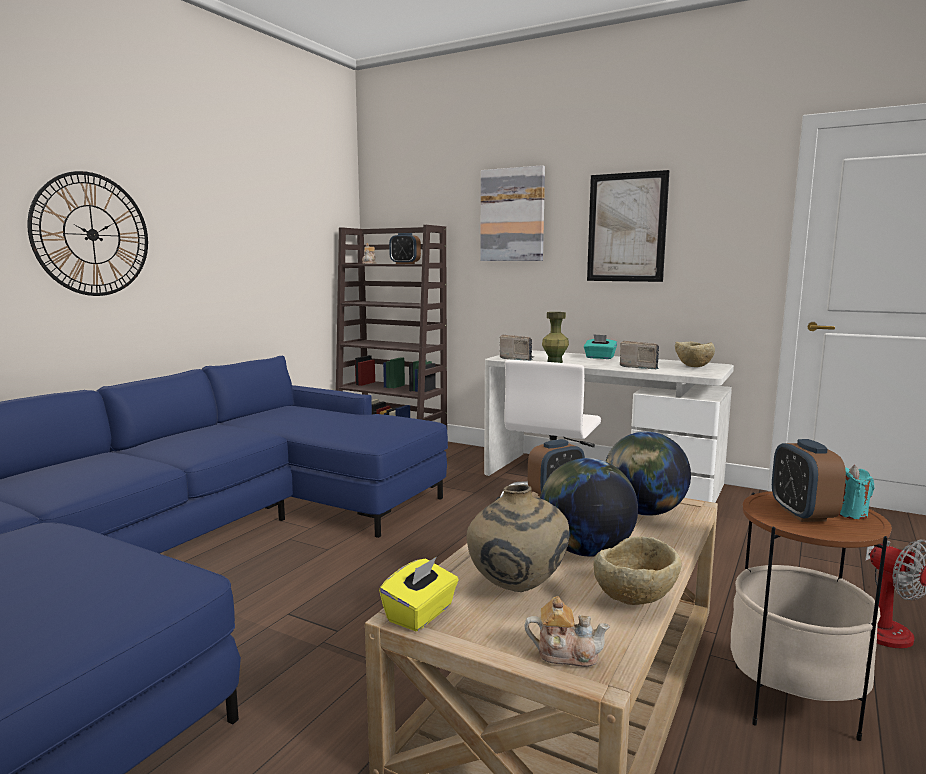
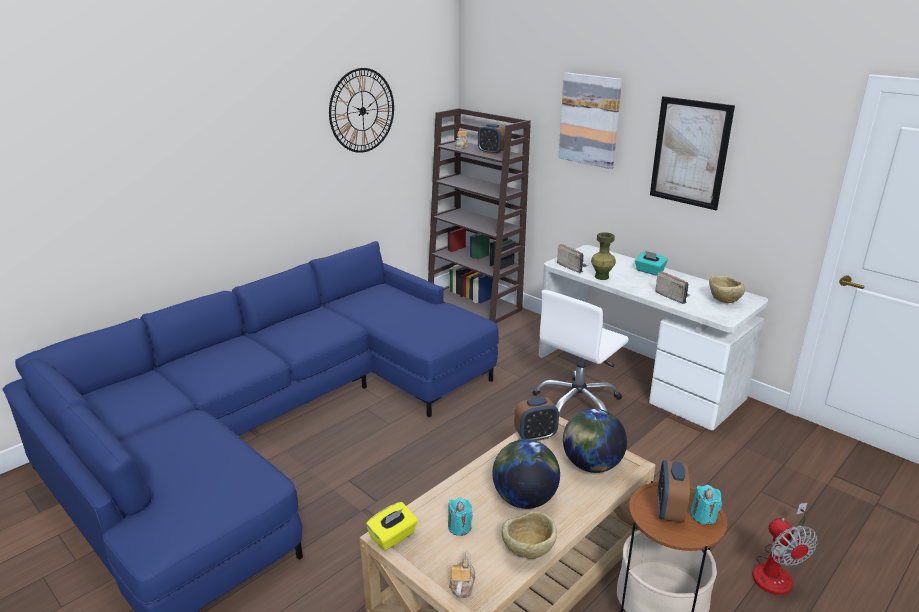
camera: 15 degrees right, 15 degrees up
wall clock [27,171,148,296] -> wall clock moved to [329,68,394,153]
beige vase [467,485,569,592] -> turquoise candle [448,498,473,536]
teapot [524,596,610,667] -> teapot turned 105 degrees counterclockwise [449,551,475,598]

